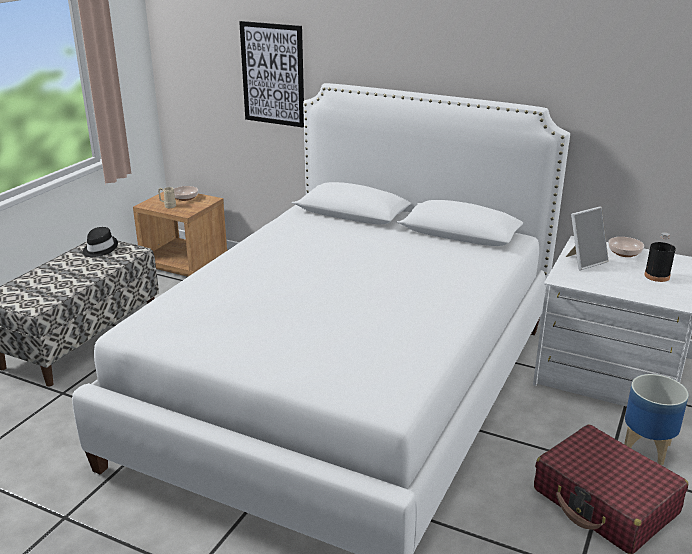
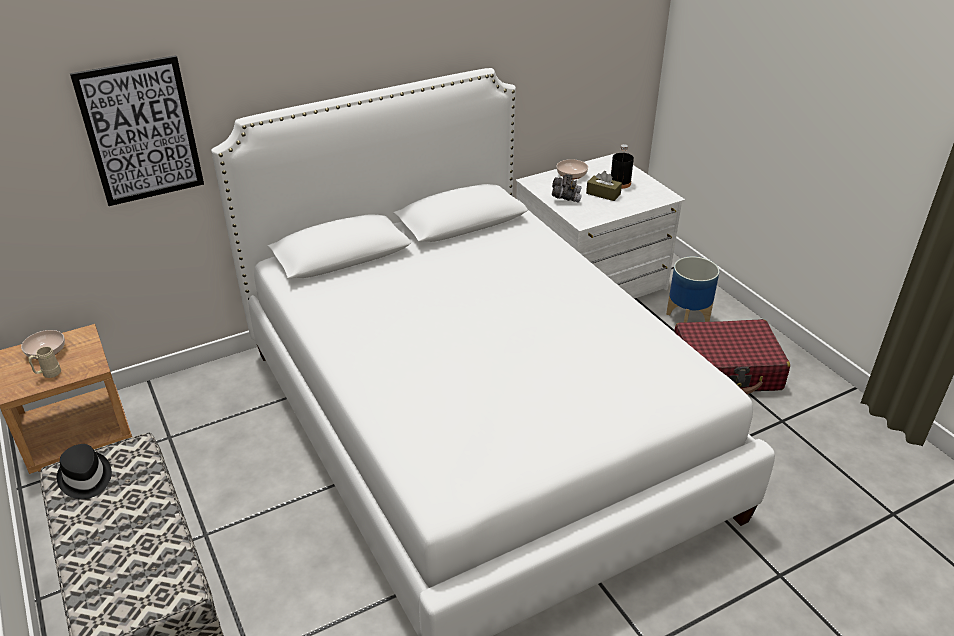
camera: 55 degrees left, 10 degrees up
picture frame [566,206,609,270] -> grey binoculars [552,174,582,203]
none -> brown tissue box [586,171,622,201]

